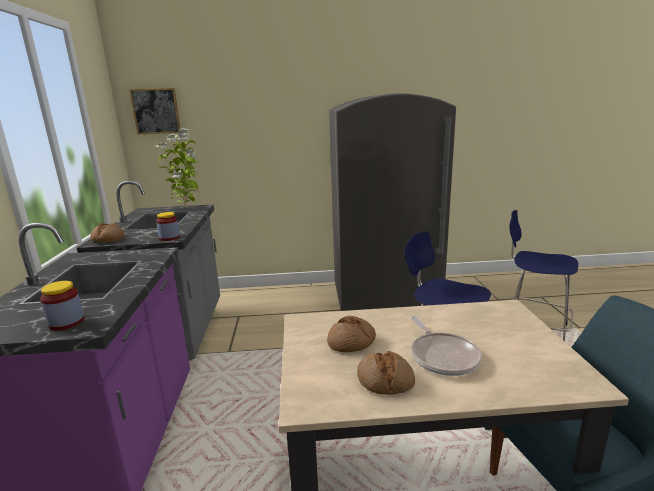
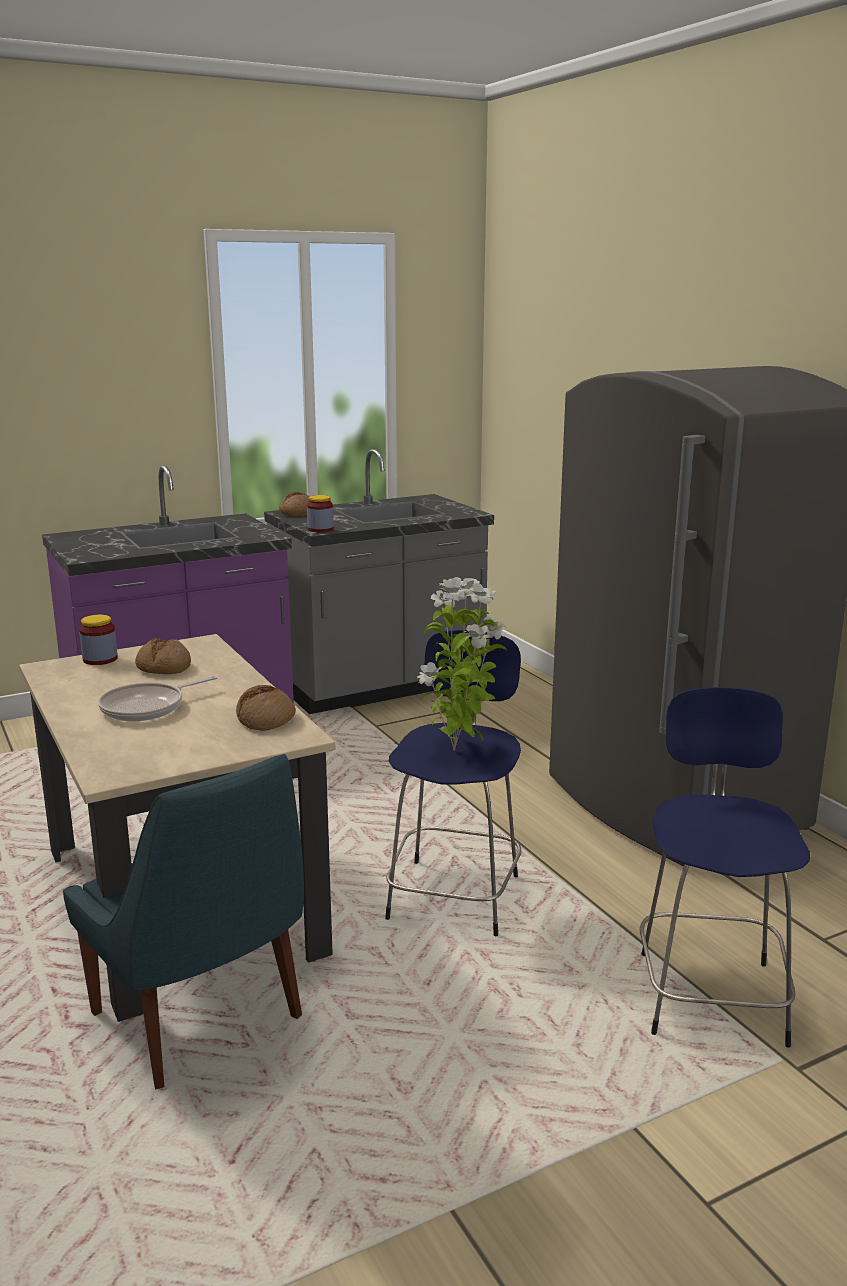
camera: 65 degrees right, 0 degrees up
jar [40,281,84,330] -> jar moved to [79,615,118,665]
picture [129,88,180,134] -> none
potted plant [155,128,200,208] -> potted plant moved to [417,577,507,751]
bread [357,351,415,395] -> bread moved to [236,685,296,731]

